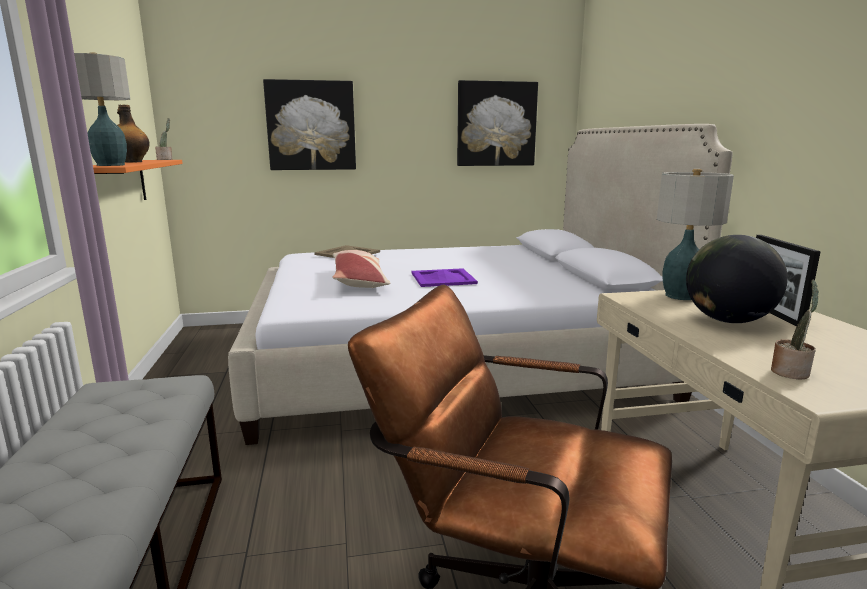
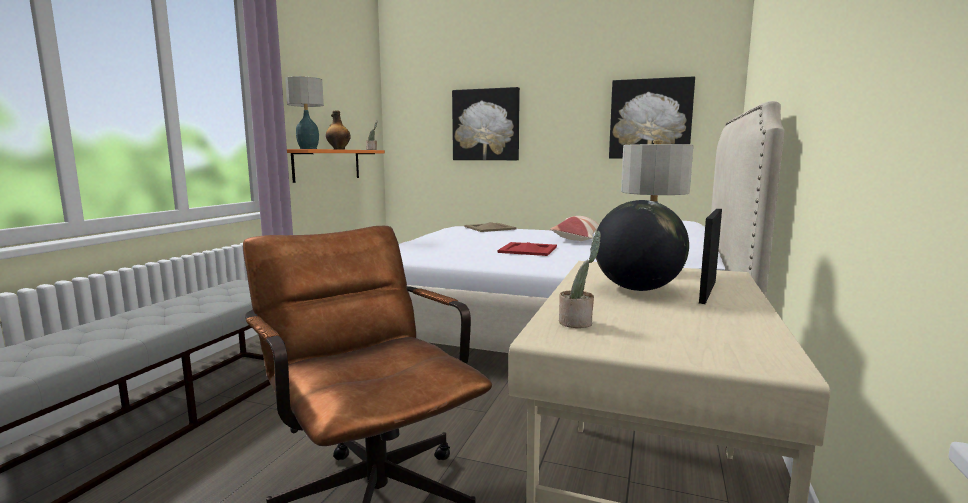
camera: 30 degrees right, 5 degrees down
pillow [333,250,390,288] -> pillow moved to [550,216,600,241]
purple tray [412,268,478,287] -> red tray [497,242,557,256]

